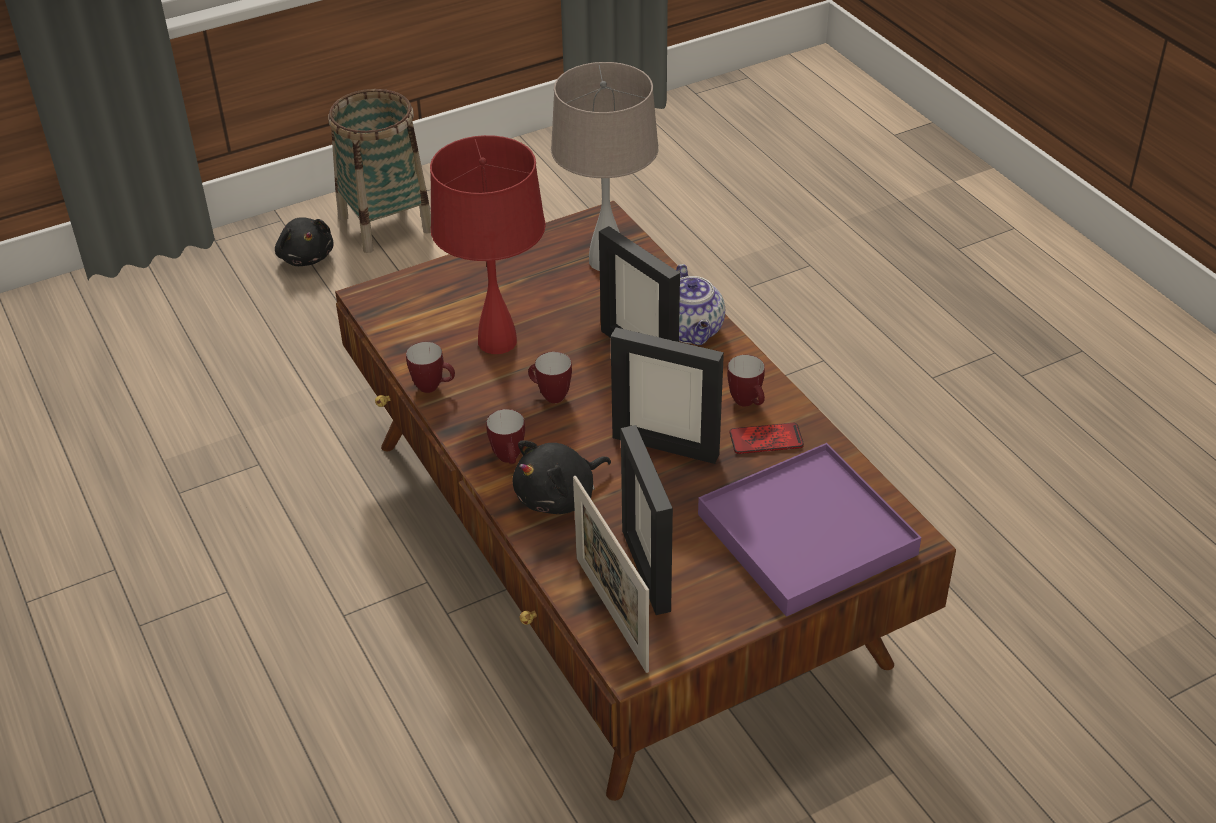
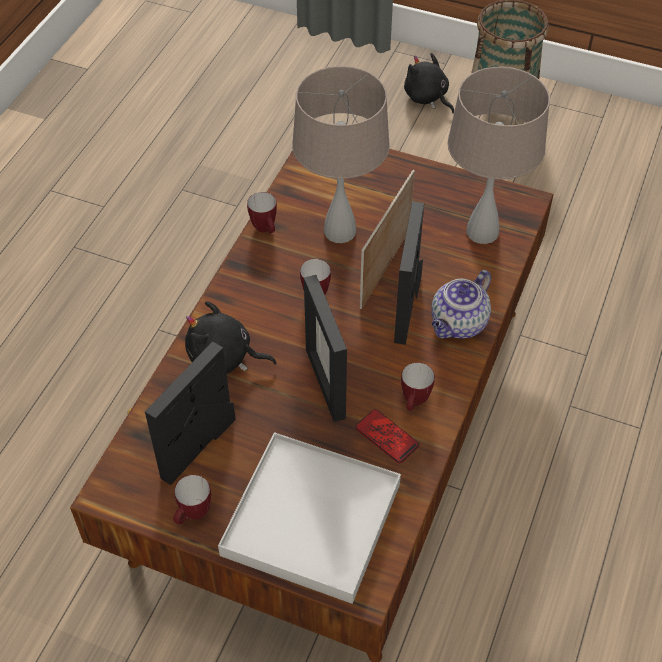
camera: 50 degrees right, 10 degrees up
black plush toy [275,217,334,266] -> black plush toy turned 120 degrees clockwise [404,53,454,113]
red table lamp [430,135,546,354] -> beige table lamp [292,66,390,243]
mug [486,409,525,464] -> mug moved to [173,475,211,524]
picture frame [573,476,649,673] -> picture frame moved to [360,170,415,309]
purple tray [698,443,921,617] -> white tray [218,432,401,604]

